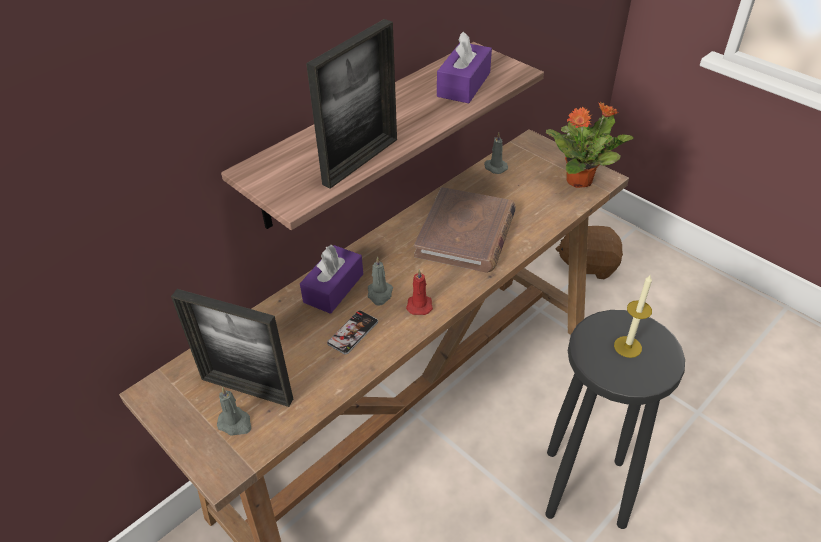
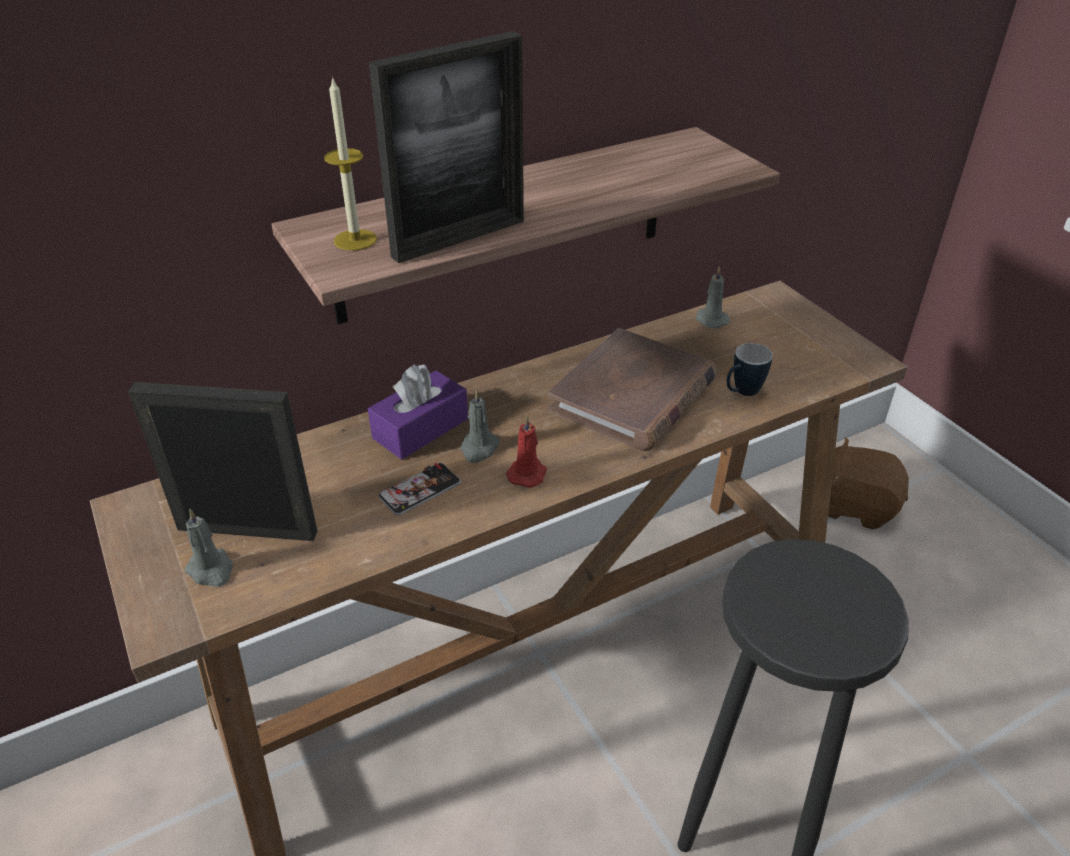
camera: 15 degrees right, 5 degrees down
picture frame [171,289,293,407] -> picture frame turned 150 degrees clockwise [128,382,317,541]
purple tissue box [437,31,492,103] -> none
potted plant [546,102,634,188] -> none
candle [614,274,652,358] -> candle moved to [324,76,377,251]
none -> mug [727,343,773,396]

